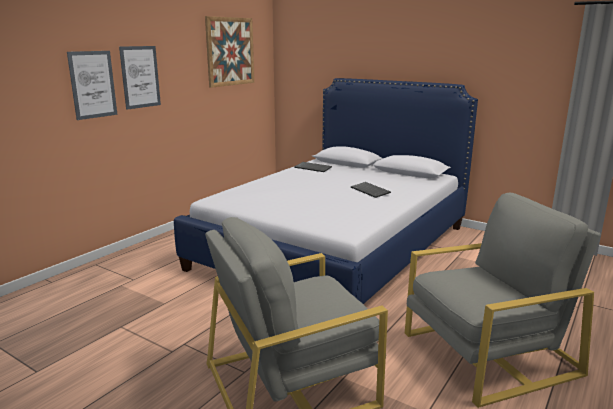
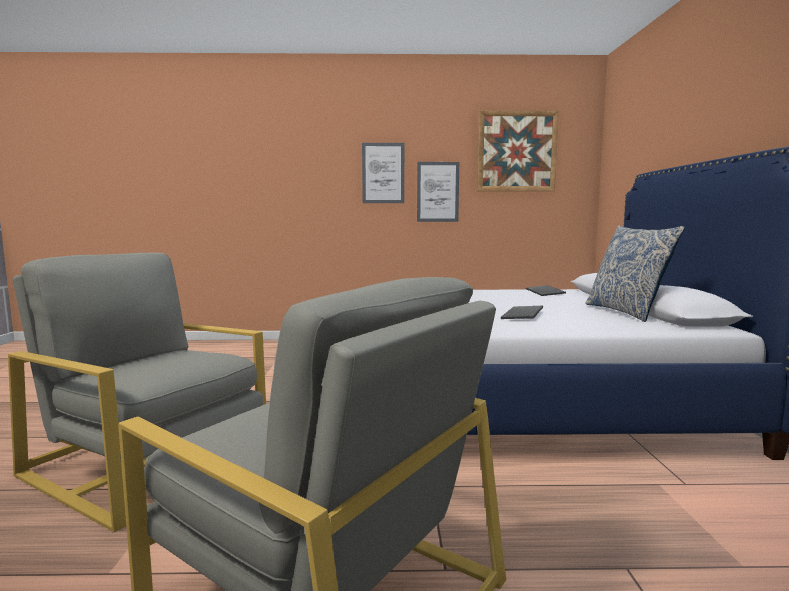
camera: 55 degrees right, 10 degrees down
picture [67,51,117,120] -> picture moved to [417,162,459,222]
none -> pillow [586,226,685,322]

